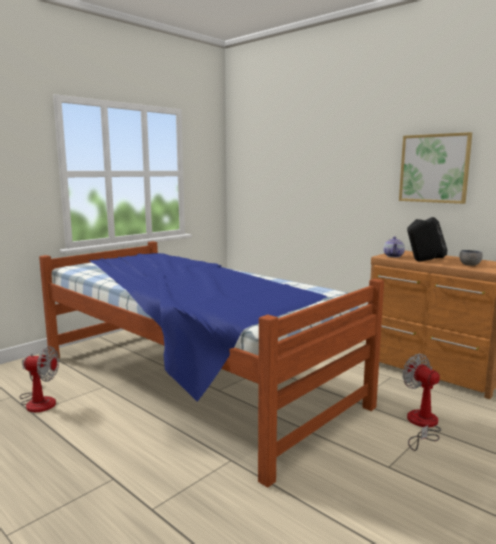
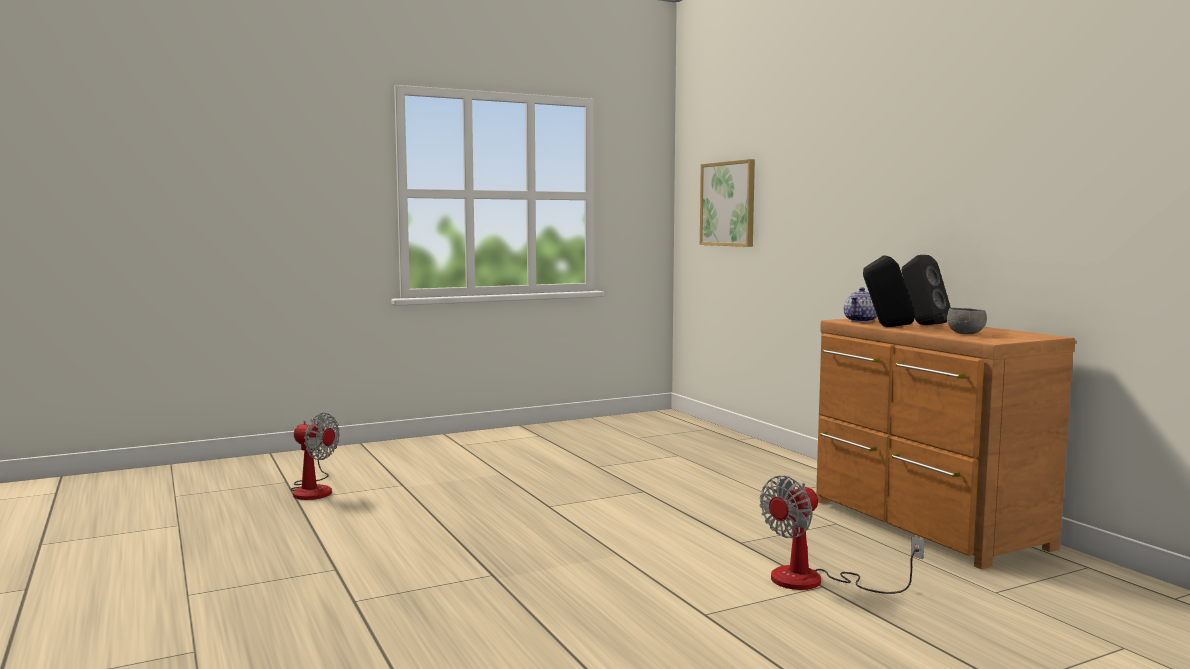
camera: 20 degrees right, 5 degrees down
bed [39,241,384,488] -> none
picture [399,132,472,204] -> picture moved to [700,159,755,247]
fan [402,354,441,451] -> fan turned 120 degrees counterclockwise [760,475,924,594]

